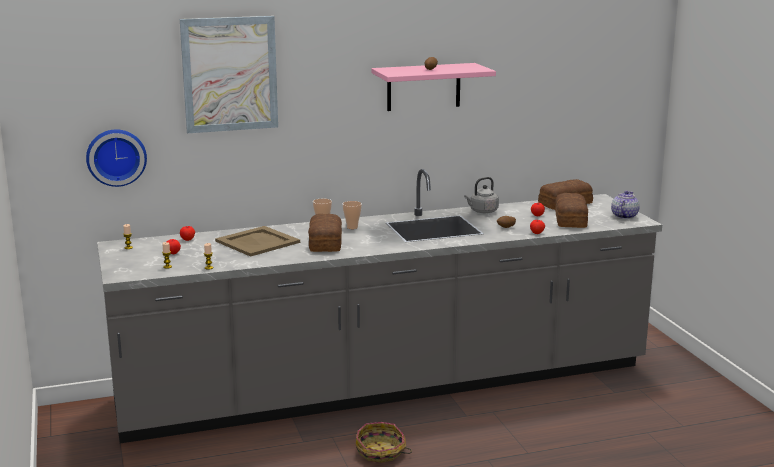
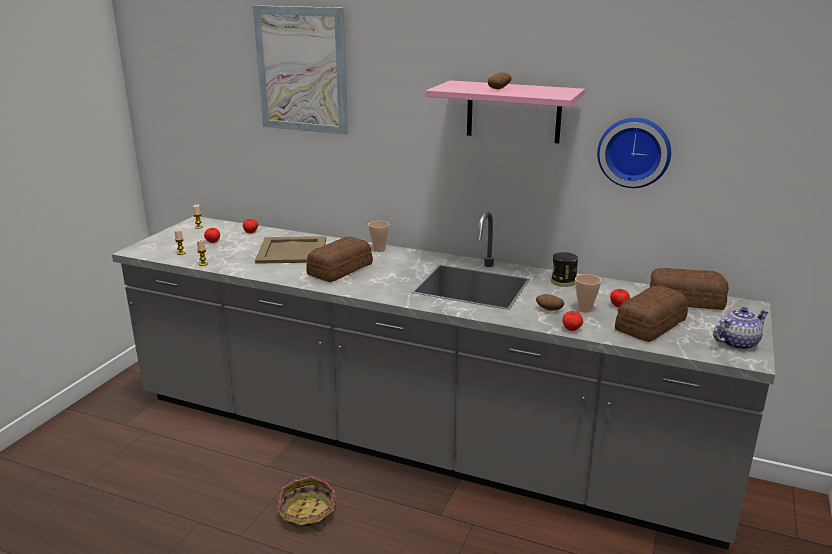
camera: 40 degrees right, 5 degrees up
wall clock [86,129,147,187] -> wall clock moved to [597,118,671,188]
cup [342,201,362,229] -> cup moved to [575,274,601,312]
grey kettle [464,177,499,213] -> can [551,252,578,287]

